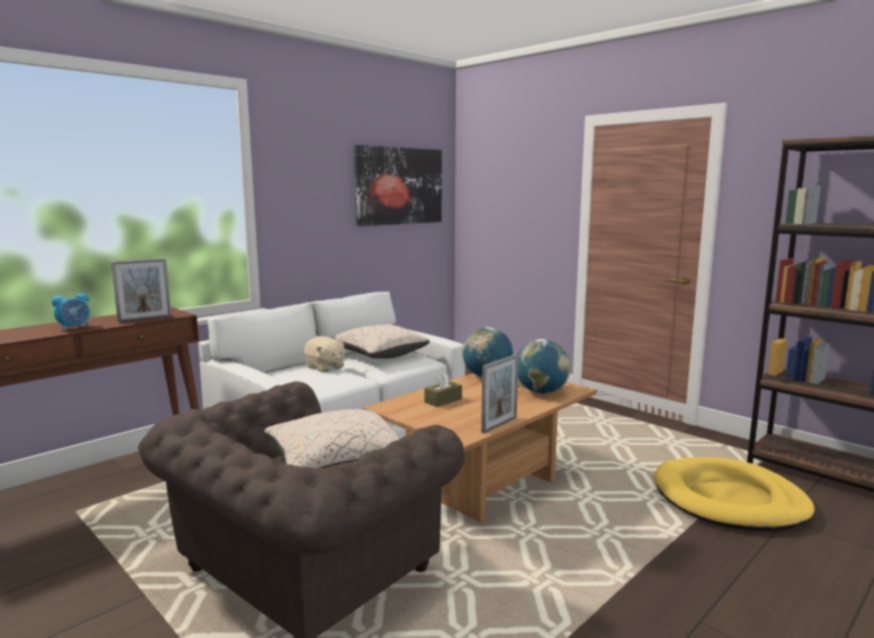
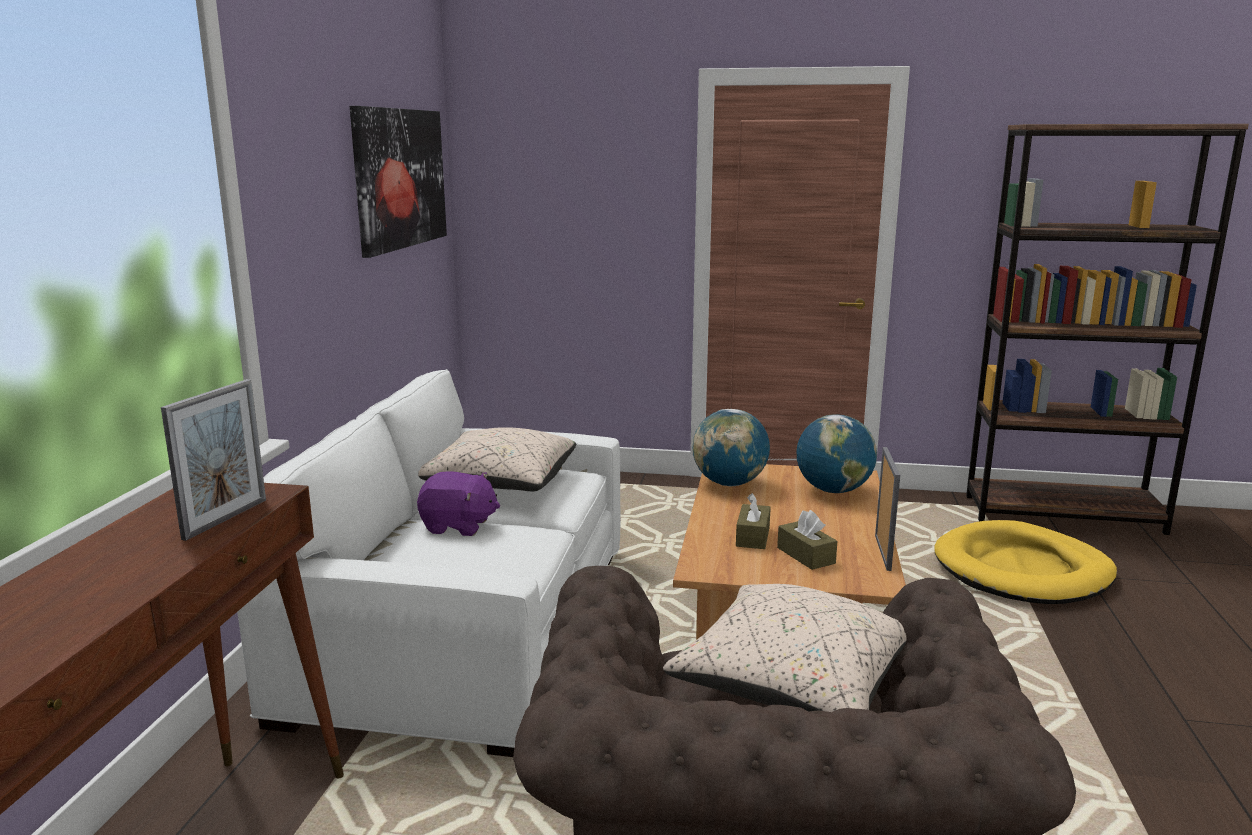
camera: 35 degrees left, 5 degrees up
alarm clock [51,288,90,331] -> none
beige plush toy [304,336,346,372] -> purple plush toy [417,471,500,536]
none -> brown tissue box [777,510,837,570]

